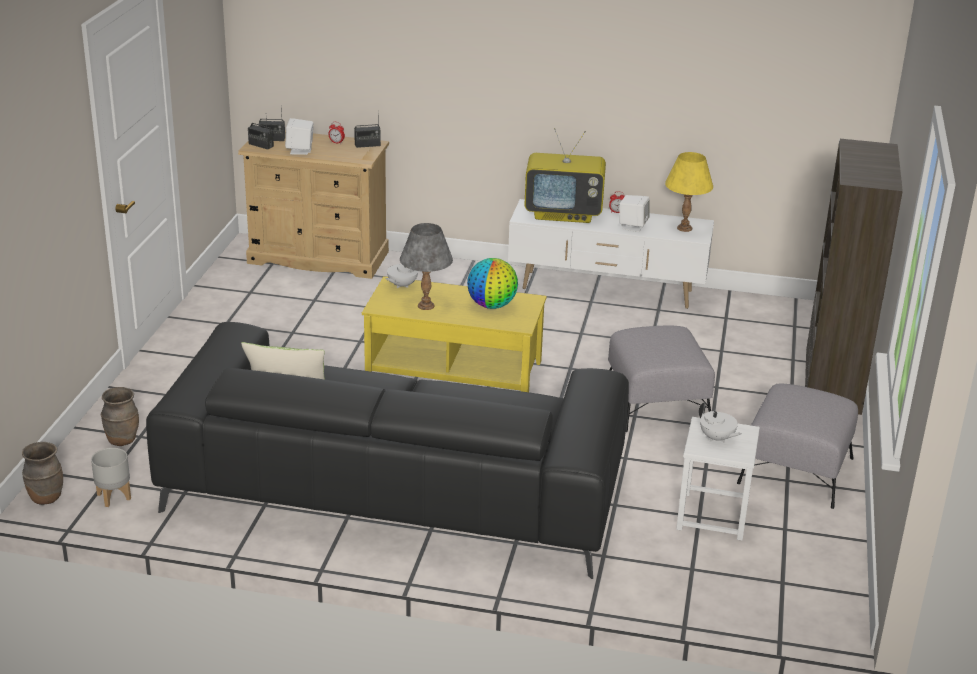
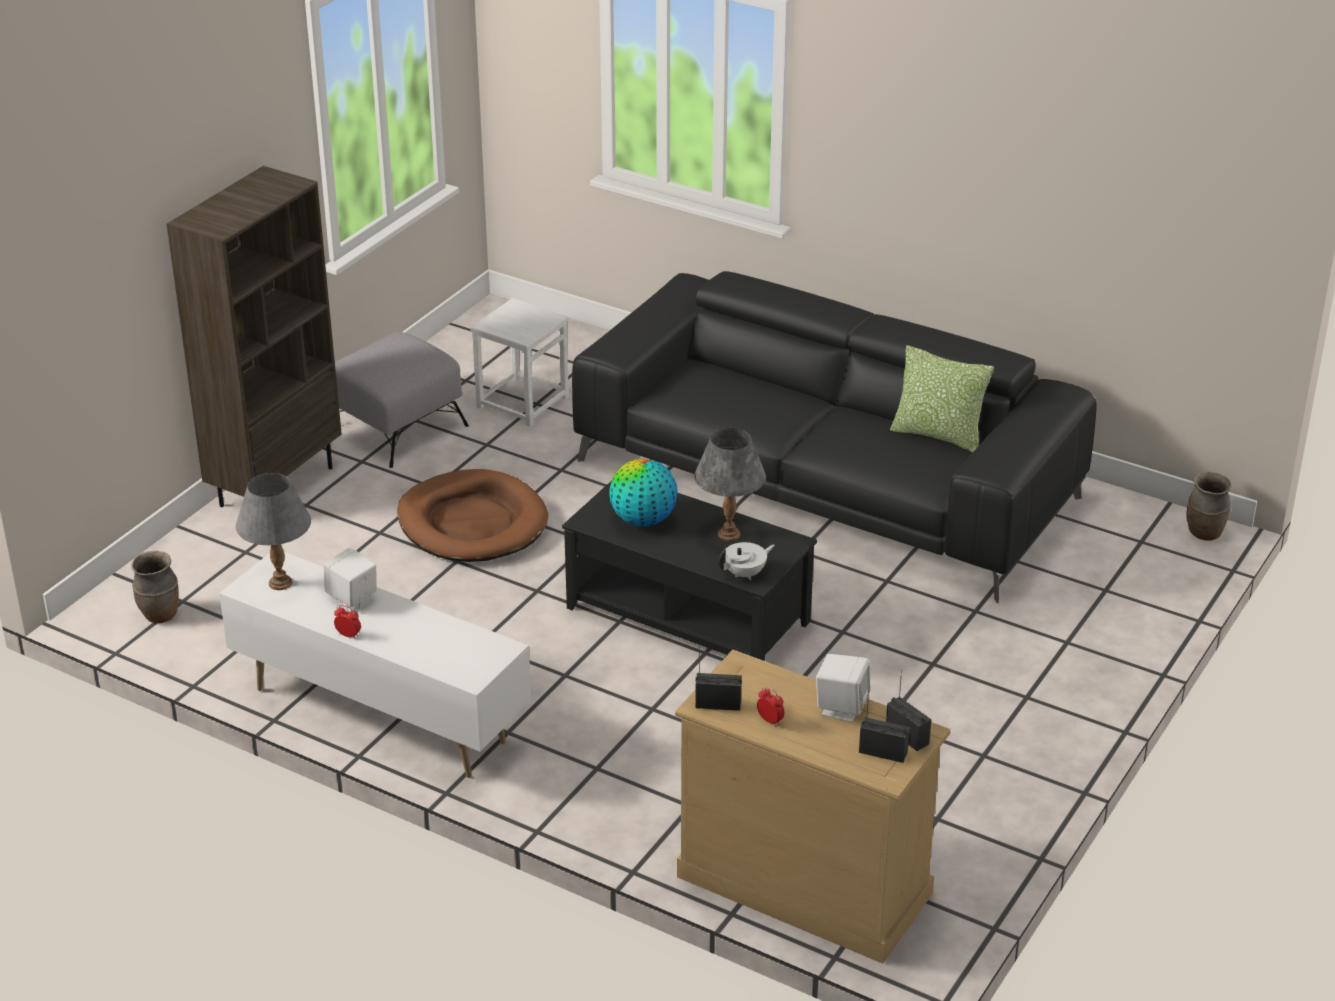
camera: 160 degrees left, 5 degrees up
grey planter [91,448,131,507] -> none
brown vase [100,387,139,446] -> brown vase moved to [131,550,179,623]
yellow coffee table [362,276,547,392] -> black coffee table [562,482,817,661]
television [524,128,606,223] -> none
grey ottoman [608,325,715,432] -> brown dog bed [397,469,548,562]
yellow table lamp [665,152,713,232] -> grey table lamp [236,473,311,590]
white teapot [699,402,742,442] -> none

